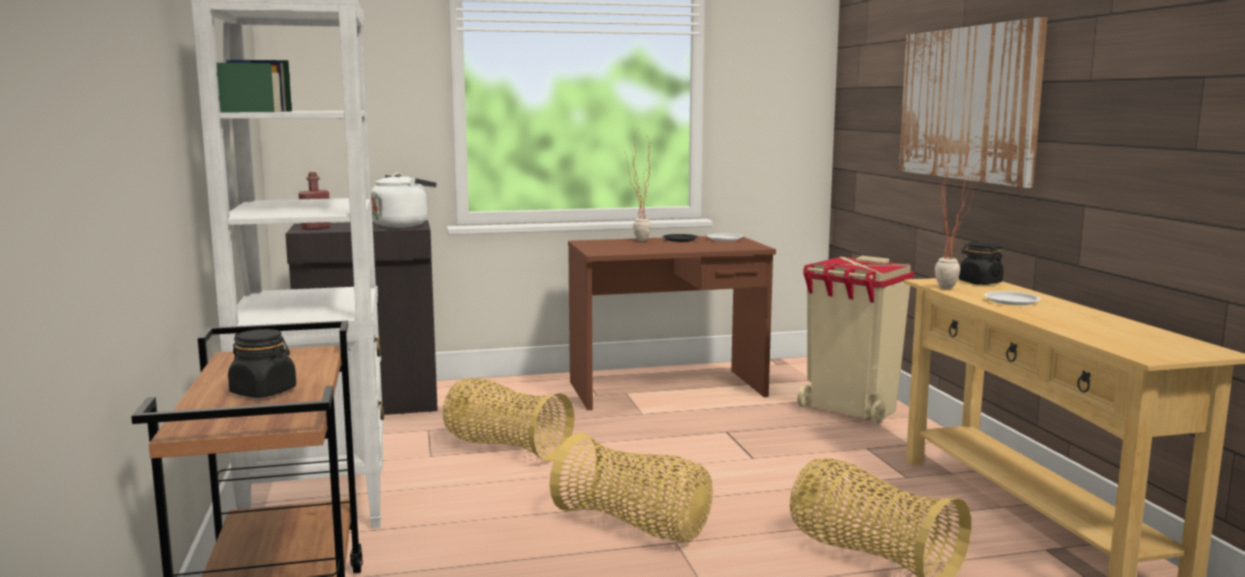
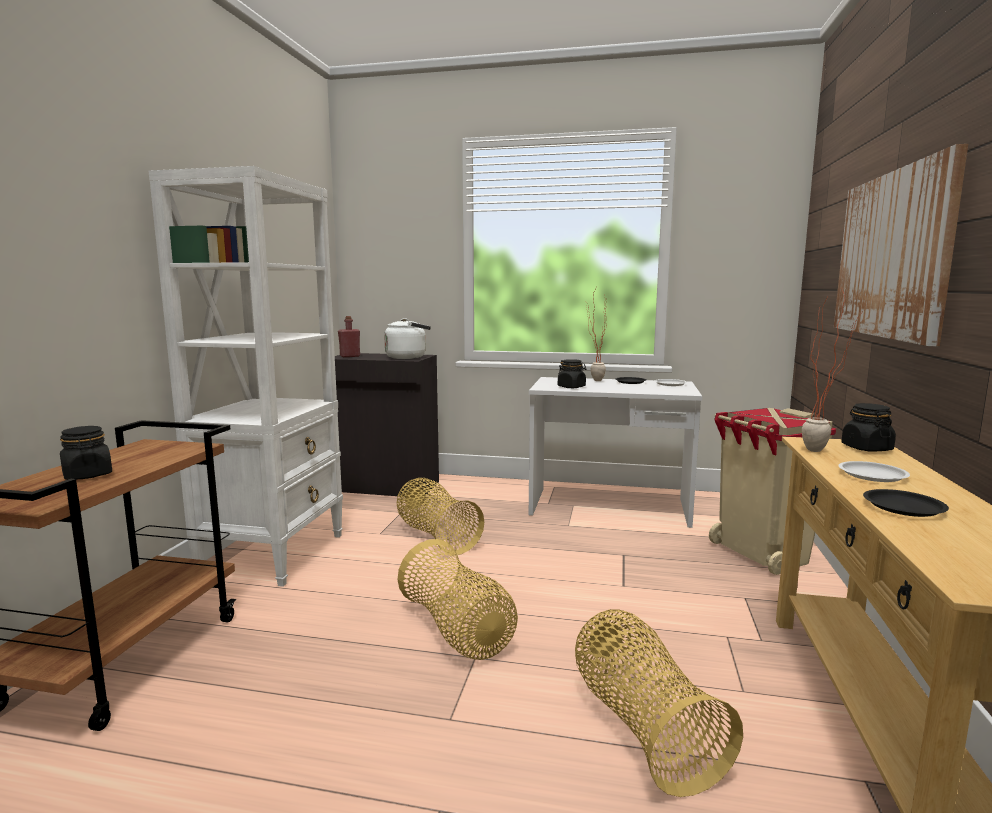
camera: 25 degrees right, 0 degrees up
brown desk [568,236,776,410] -> white desk [529,377,702,528]
none -> black jar [558,359,586,388]
none -> black plate [863,489,949,517]

